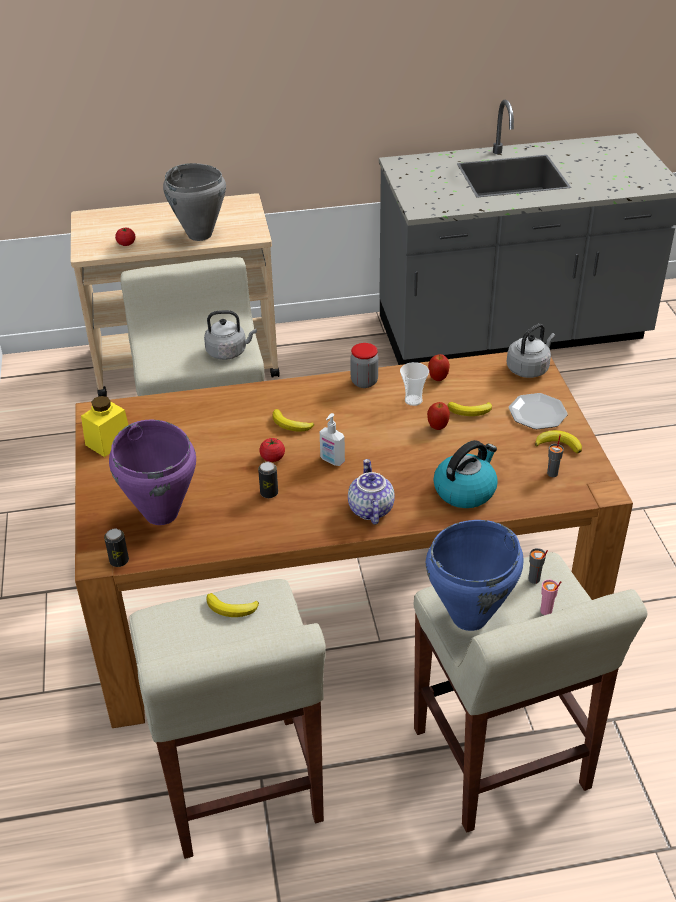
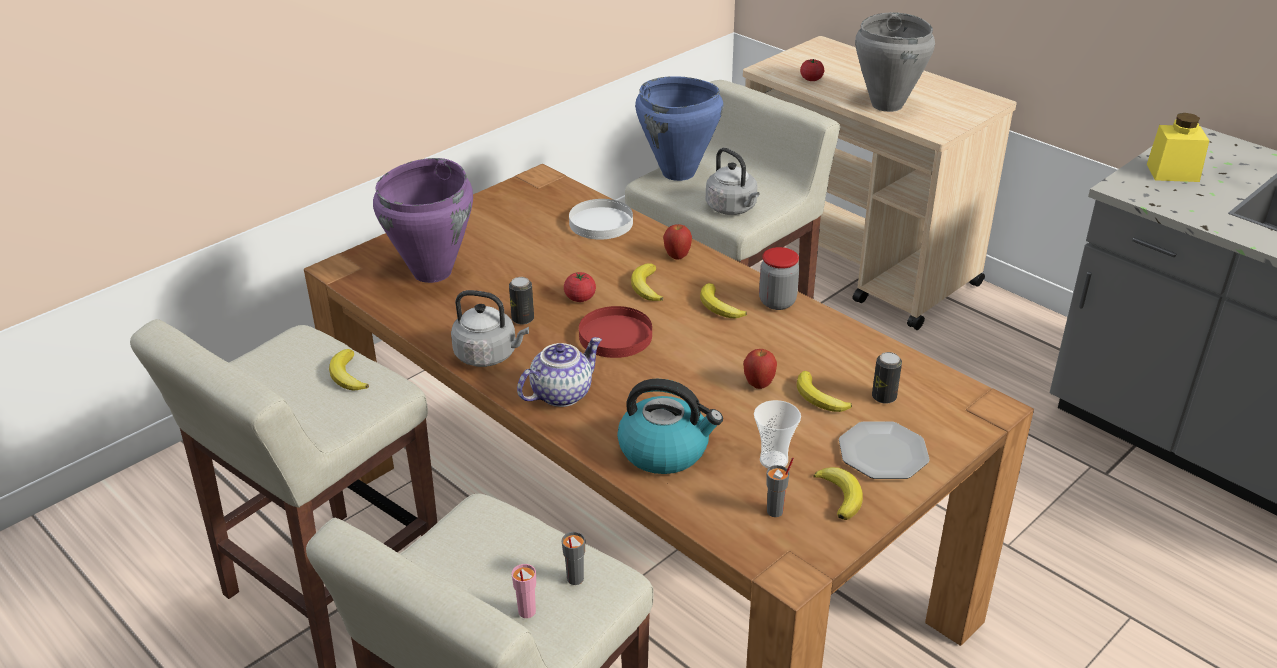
camera: 55 degrees right, 5 degrees down
yellow jar [81,396,128,457] -> yellow jar moved to [1147,113,1209,182]
can [104,529,129,567] -> can moved to [872,352,902,404]
soap dispenser [320,413,345,466] -> red plate [579,306,652,358]
cup [400,362,429,406] -> cup moved to [754,400,801,468]
blue cooking pot [426,520,524,631] -> blue cooking pot moved to [635,76,723,181]
apple [428,354,450,381] -> apple moved to [663,224,692,260]
grey kettle [507,323,555,378] -> grey kettle moved to [451,290,529,367]
none -> white plate [569,199,633,240]
none -> banana [700,283,747,318]

